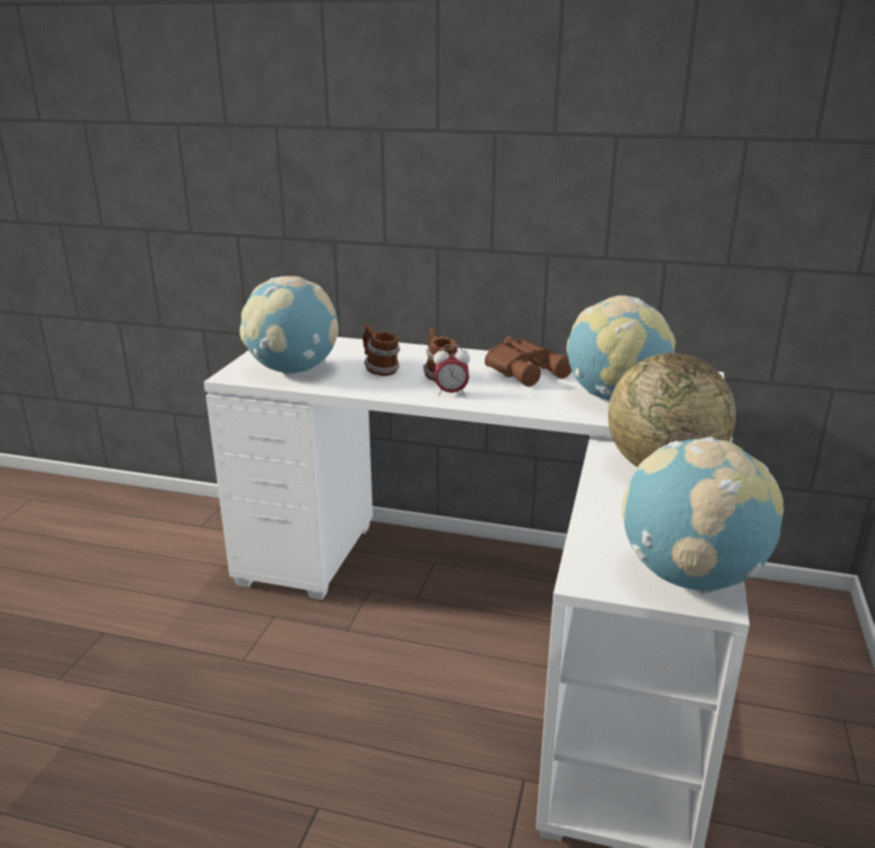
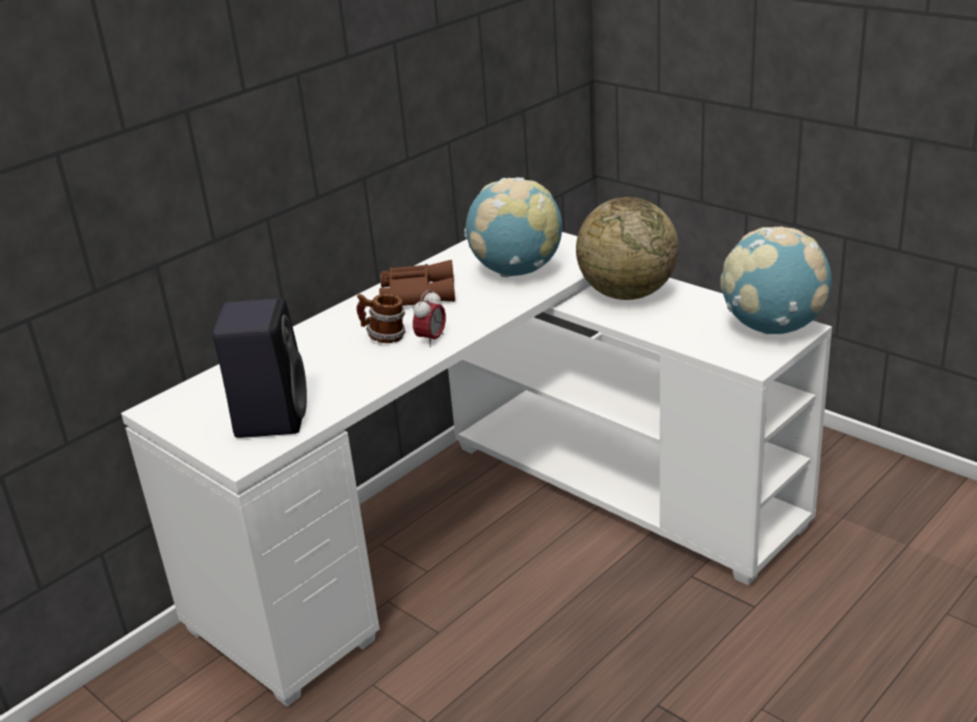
camera: 60 degrees left, 5 degrees up
globe [240,276,339,375] -> black speaker [213,298,307,438]
mug [363,324,400,376] -> none

